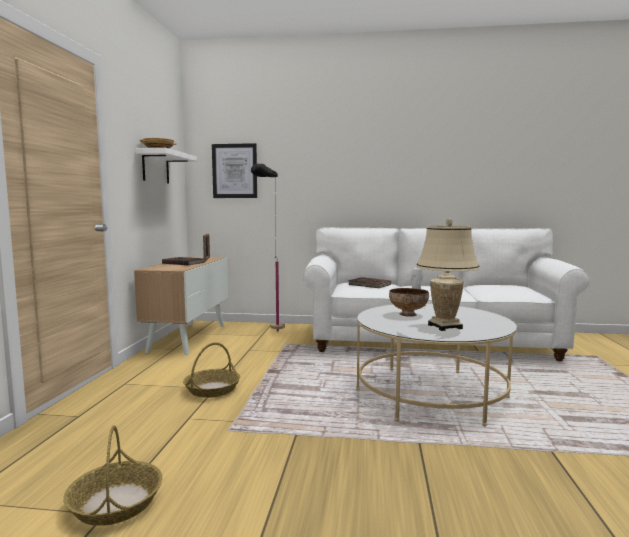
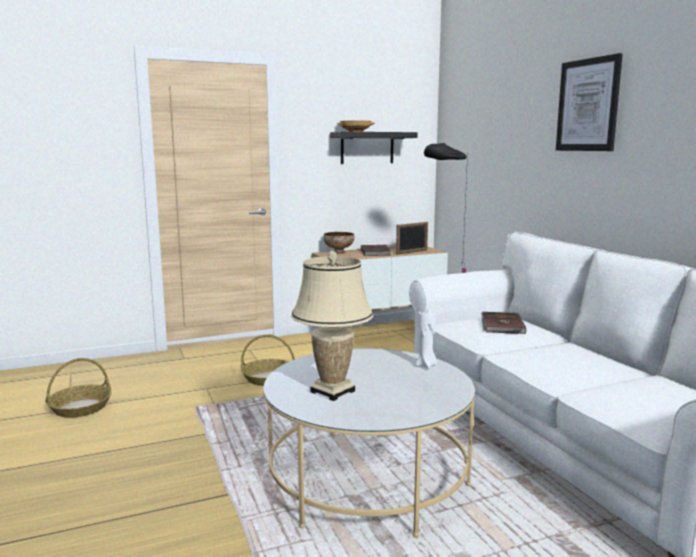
camera: 60 degrees right, 5 degrees up
white shelf [136,148,197,184] -> black shelf [330,132,417,164]
picture [212,143,257,198] -> picture moved to [556,53,623,151]
bowl [389,288,429,317] -> bowl moved to [323,232,355,254]

